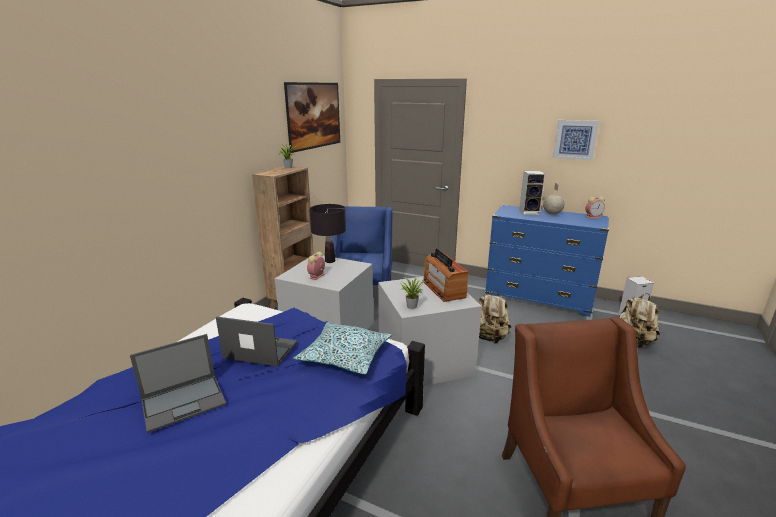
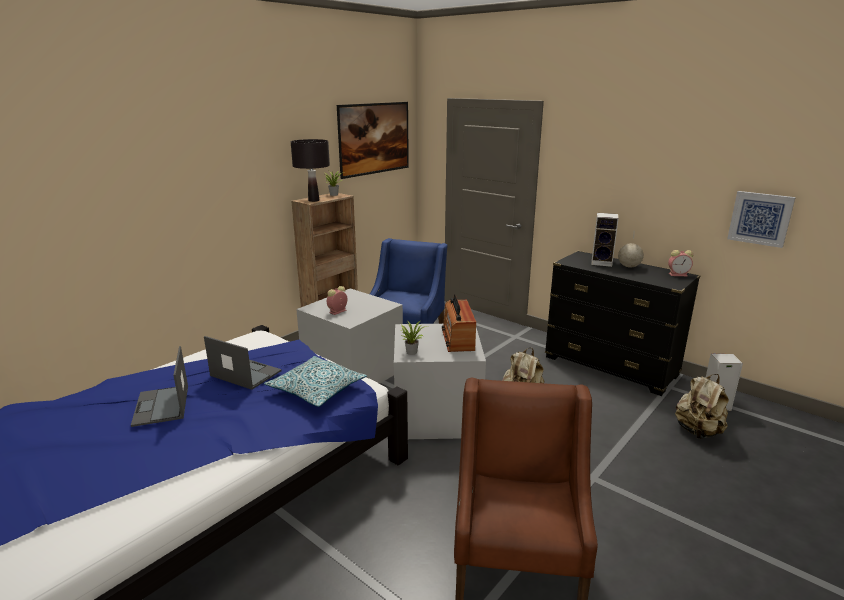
camera: 15 degrees right, 0 degrees up
laptop [130,334,226,433] -> laptop turned 90 degrees clockwise [131,346,188,427]
black table lamp [309,204,346,263] -> black table lamp moved to [291,139,330,202]
blue dresser [485,205,609,317] -> black dresser [545,251,701,396]
picture [553,120,599,160] -> picture moved to [727,191,796,248]

